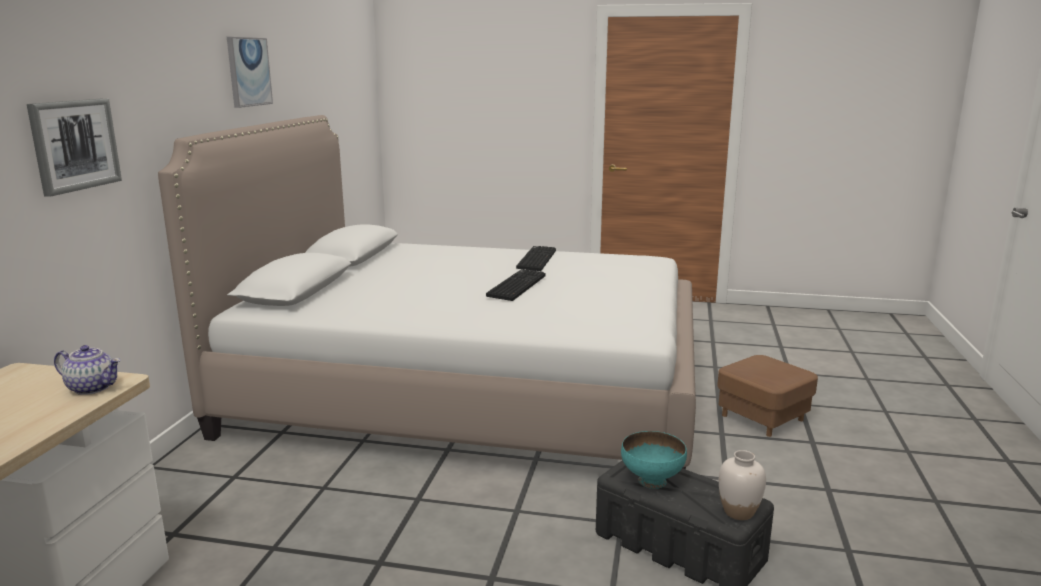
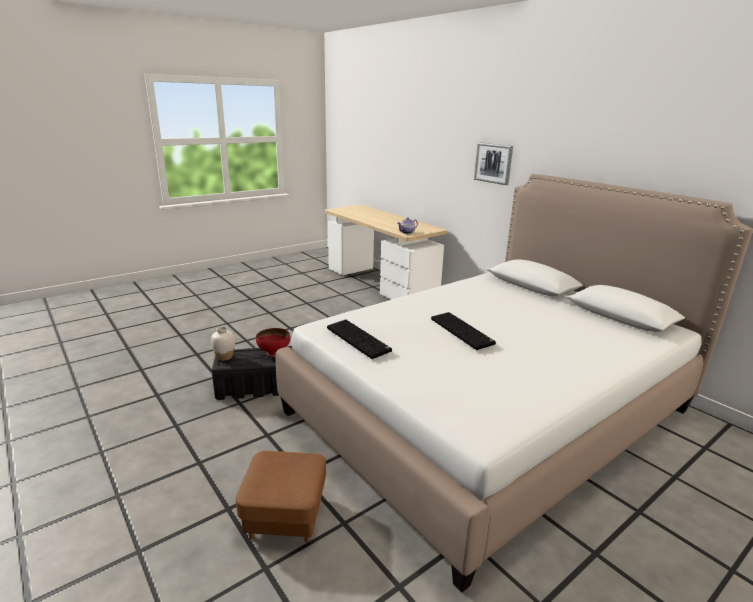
camera: 130 degrees right, 5 degrees up
picture [227,37,273,108] -> none
keyboard [516,246,556,271] -> keyboard moved to [327,320,392,359]
turquoise bowl [621,431,687,489] -> red bowl [256,328,290,357]

